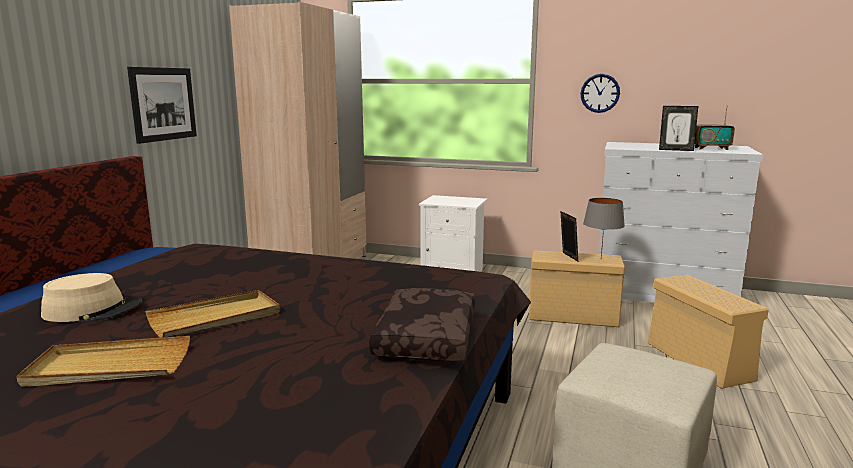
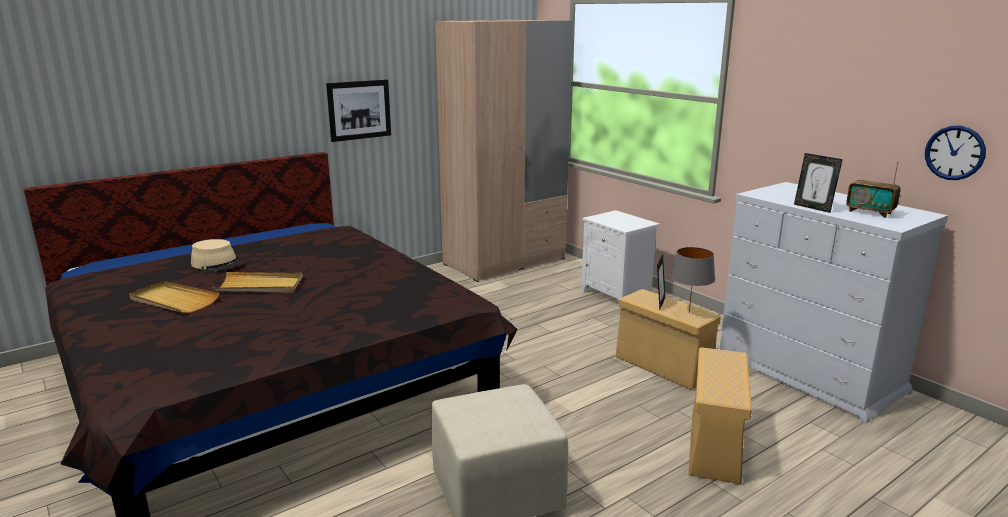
camera: 35 degrees right, 5 degrees up
brown pillow [369,288,475,361] -> none
wall clock [580,74,620,113] -> wall clock moved to [925,126,986,180]

